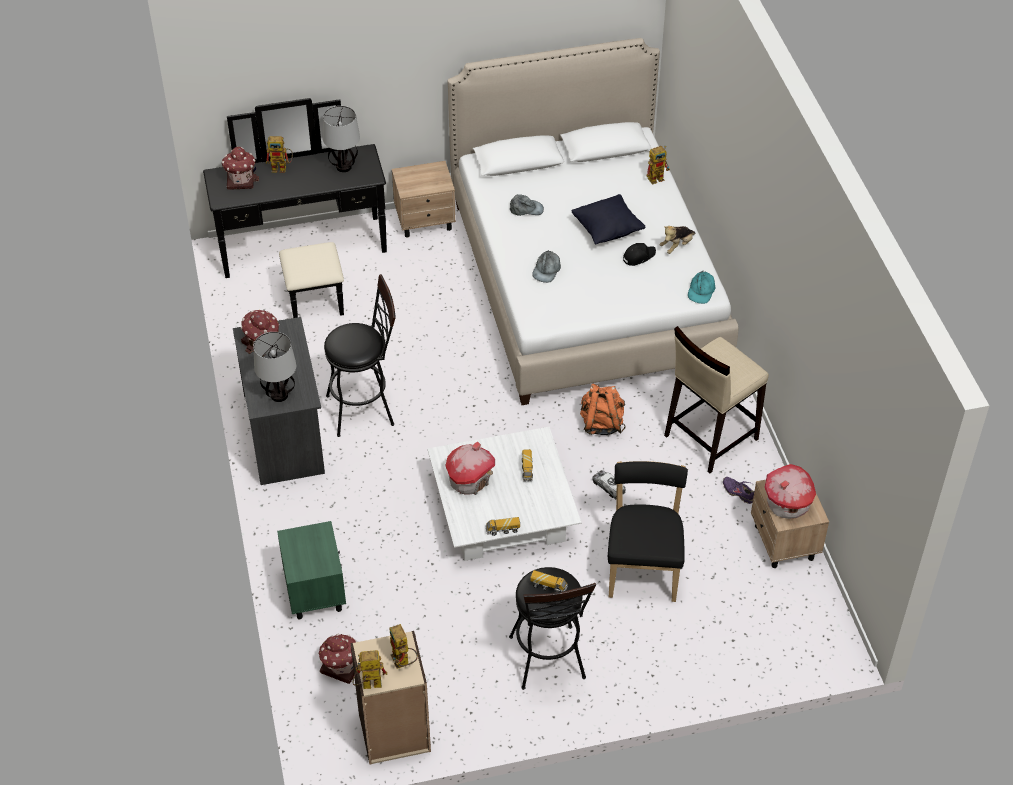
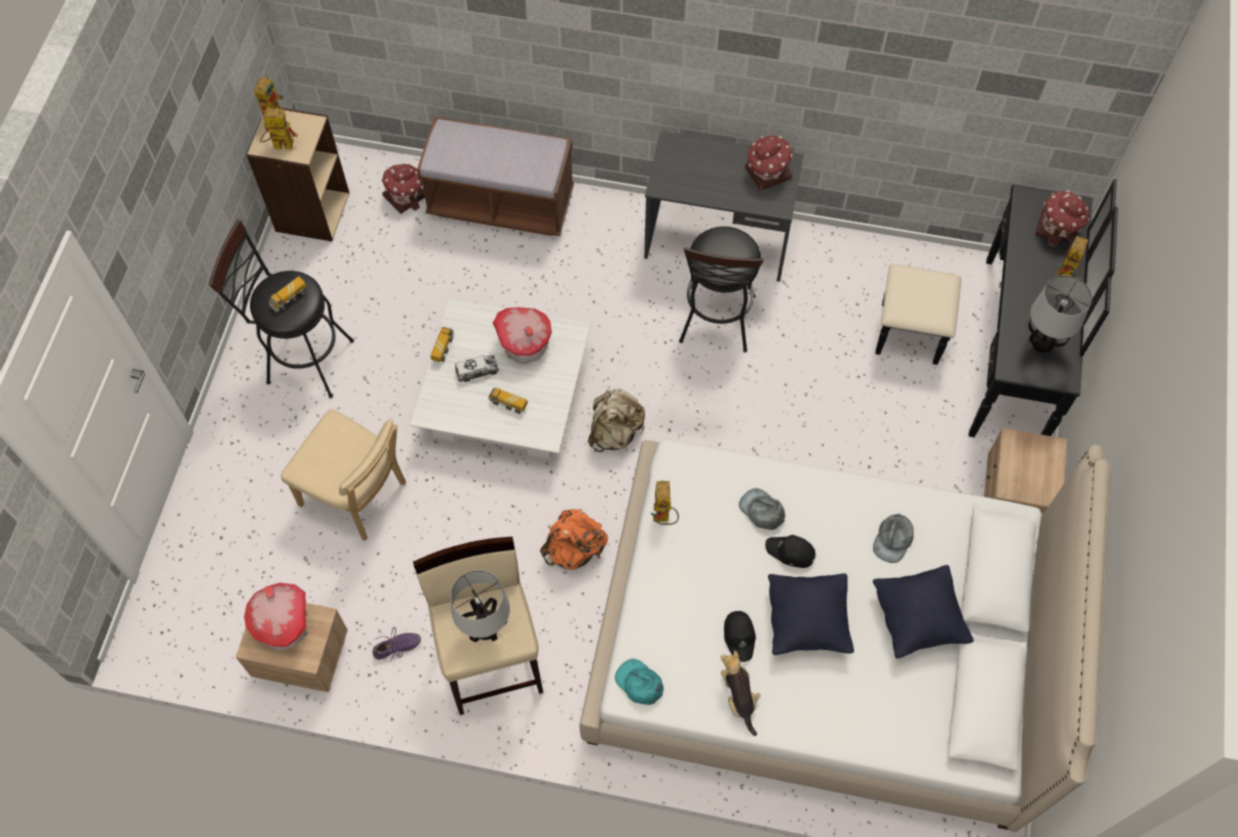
camera: 115 degrees right, 15 degrees up
table lamp [253,332,296,402] -> table lamp moved to [451,570,510,642]
green nightstand [277,521,346,619] -> brown bench [417,117,574,236]
toy truck [592,470,625,500] -> toy truck moved to [455,355,499,382]
black chair [608,461,688,602] -> beige chair [281,409,406,541]
toy robot [646,146,670,184] -> toy robot moved to [651,481,679,525]
none -> beige backpack [588,389,645,452]
none -> black cap [765,535,816,568]
none -> black pillow [873,565,974,658]

